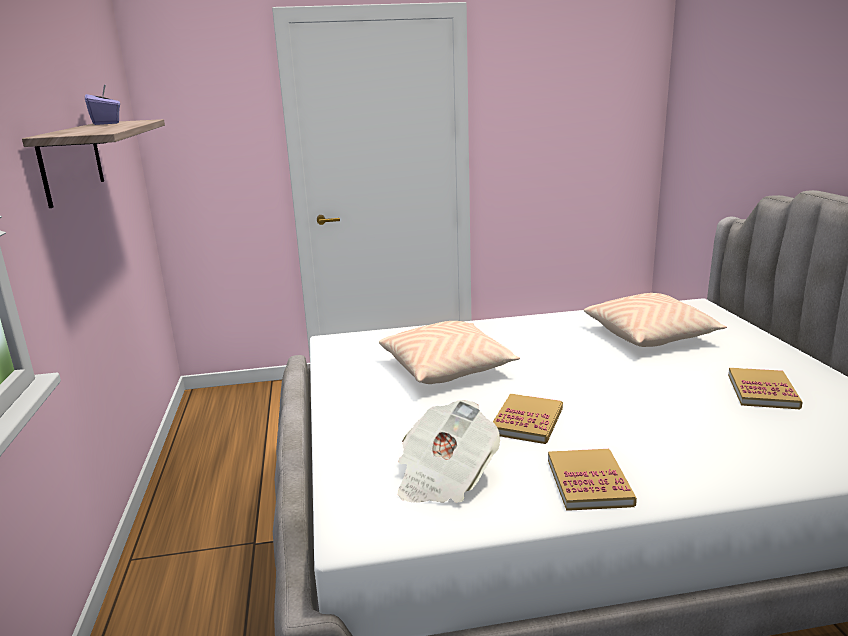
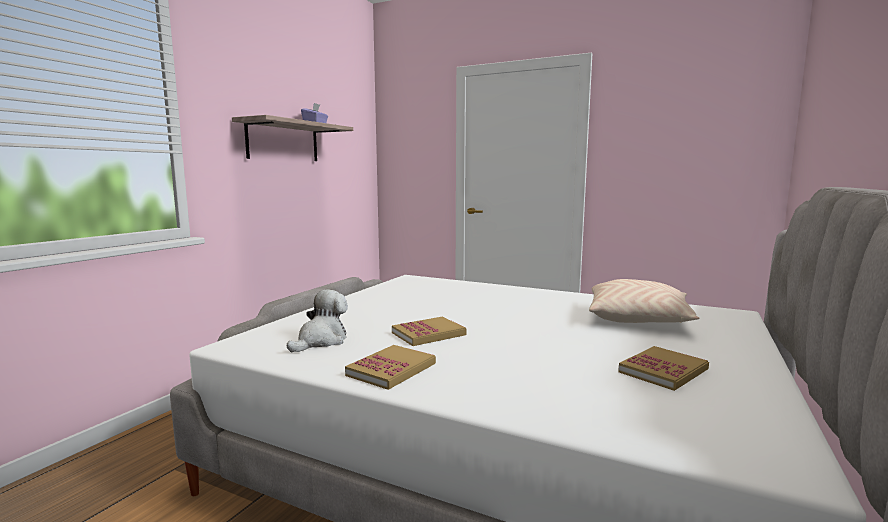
camera: 35 degrees right, 10 degrees down
beige pillow [379,321,520,384] -> none
newspaper [398,400,500,503] -> plush toy [287,290,348,353]

